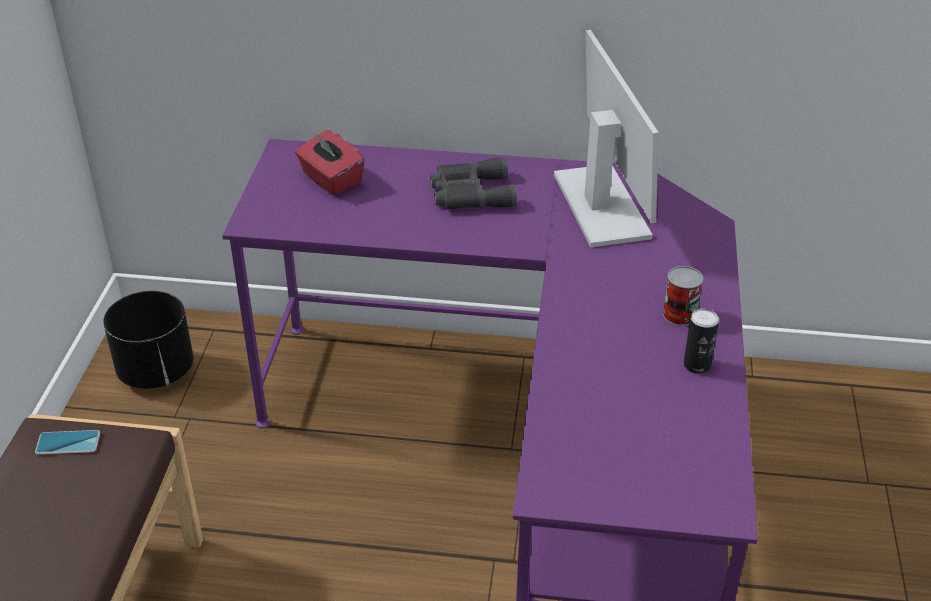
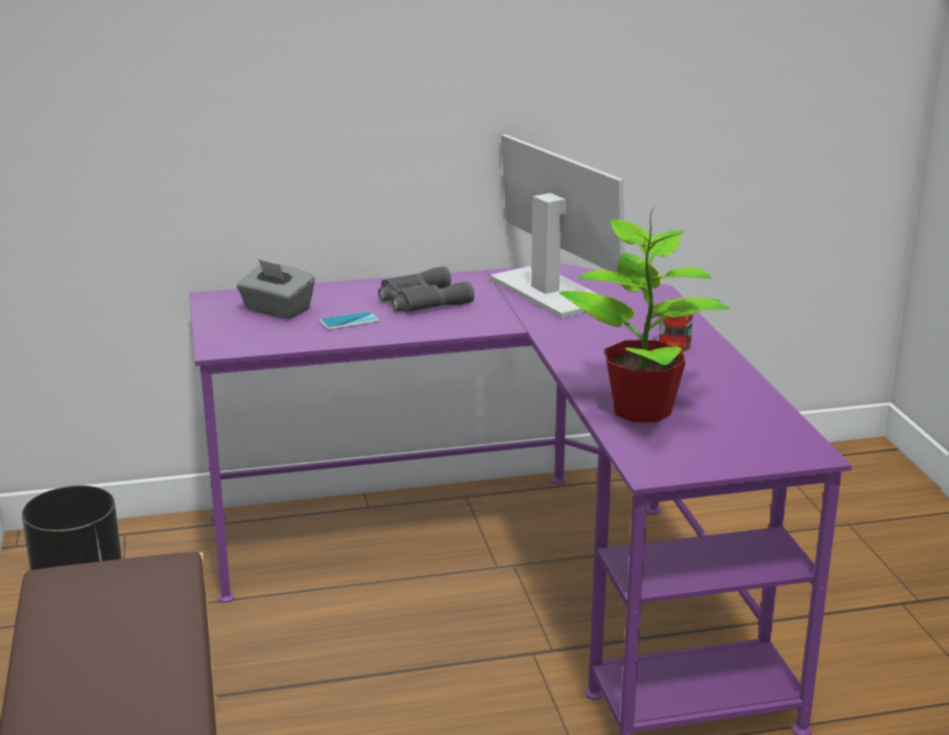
camera: 20 degrees left, 15 degrees down
phone [35,430,100,455] -> phone moved to [320,311,379,330]
red tissue box [295,130,365,195] -> grey tissue box [237,259,315,319]
can [683,308,719,374] -> none
none -> potted plant [559,208,730,423]

